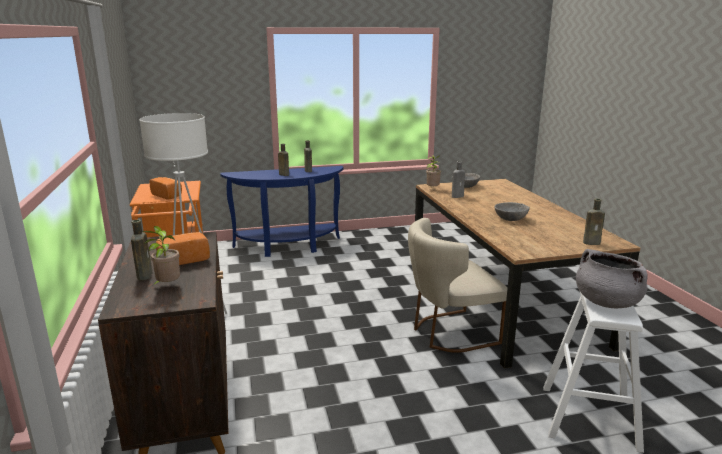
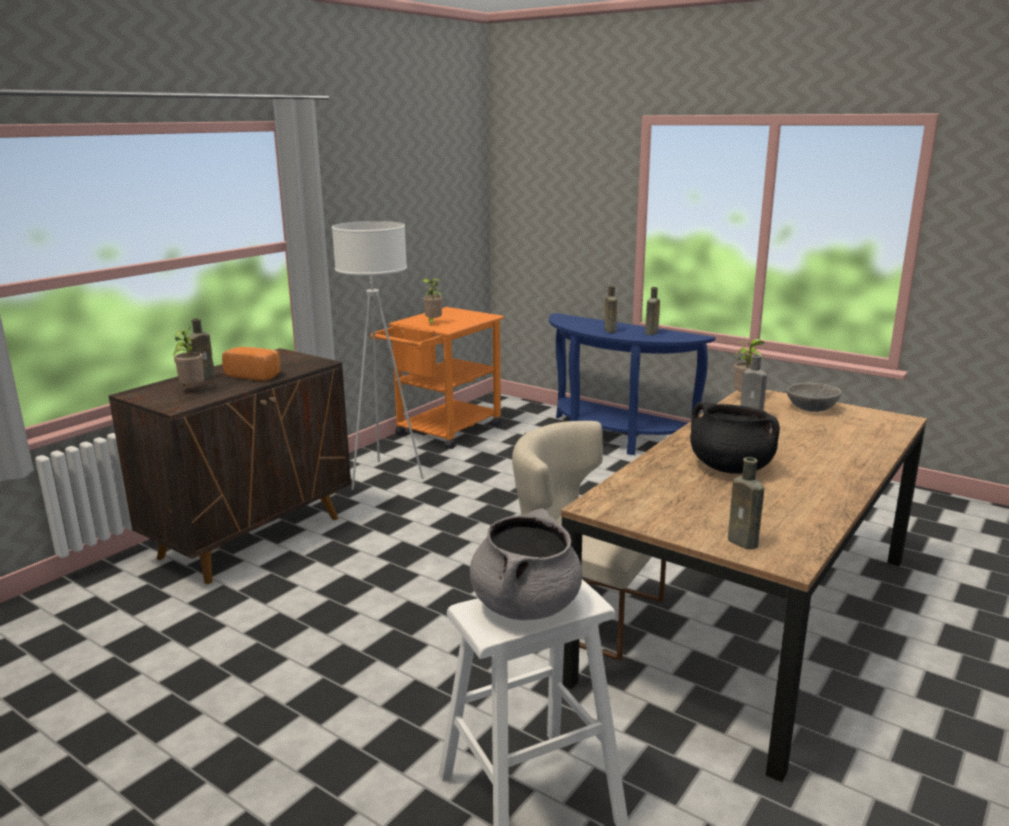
camera: 50 degrees right, 0 degrees up
bread [150,177,182,200] -> potted plant [422,278,443,325]
grey bowl [494,202,530,221] -> black cooking pot [690,402,780,474]

